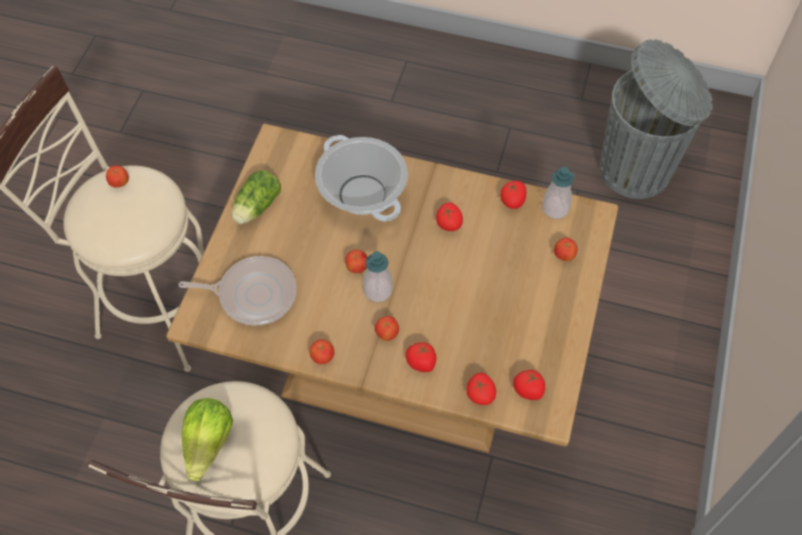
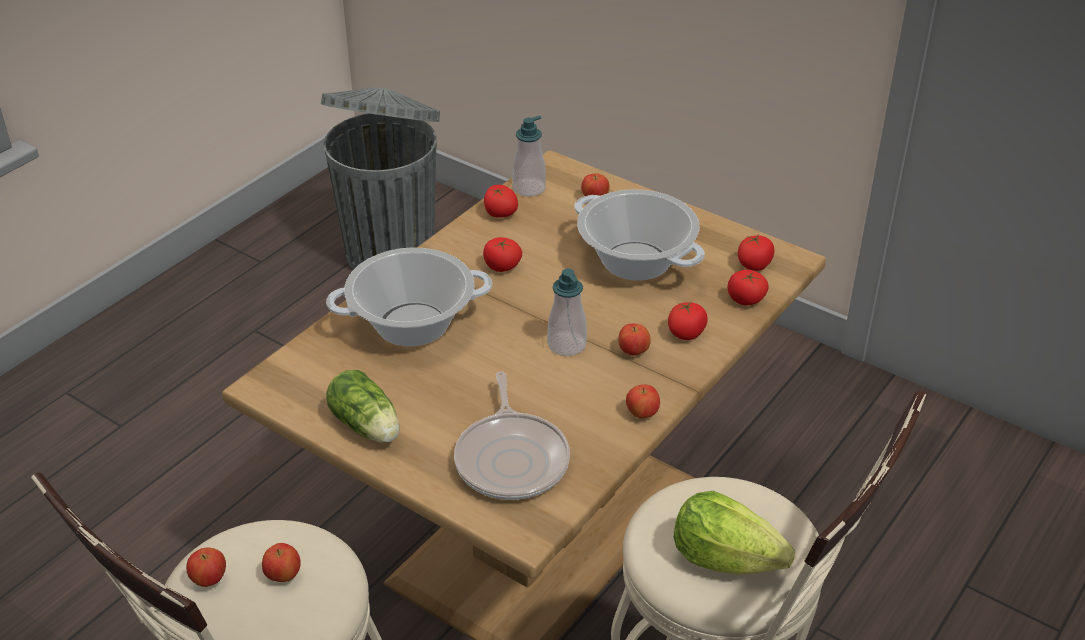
camera: 70 degrees left, 20 degrees down
frying pan [179,256,297,325] -> frying pan turned 150 degrees clockwise [454,371,570,500]
apple [345,250,367,273] -> apple moved to [262,543,301,582]
none -> cooking pot [574,189,705,281]

